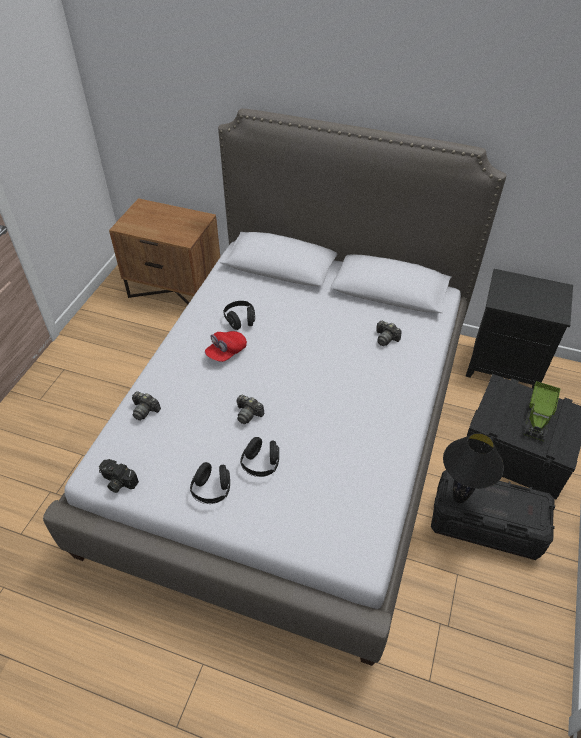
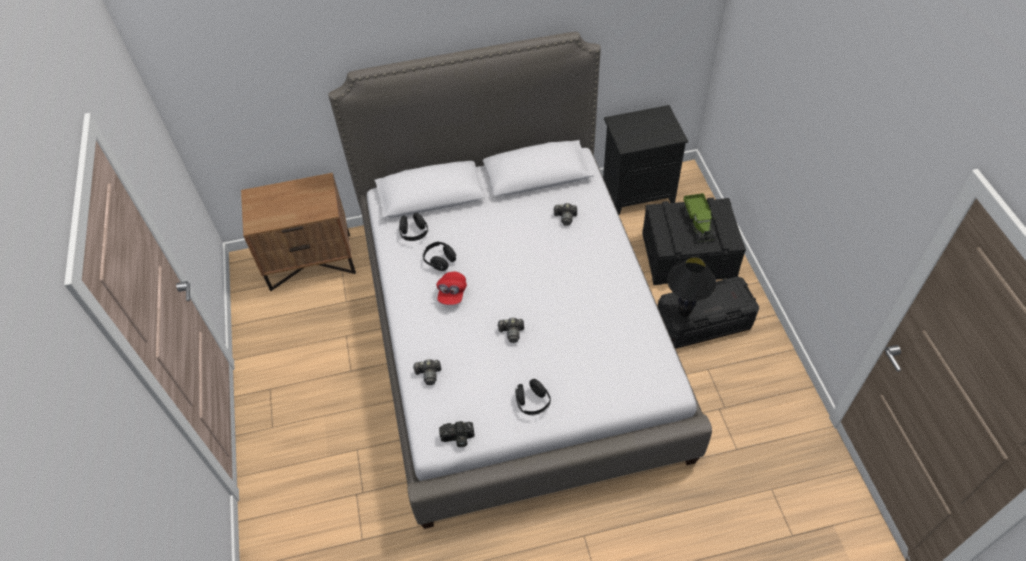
camera: 30 degrees left, 5 degrees up
black headphones [240,437,279,477] -> black headphones moved to [399,213,428,241]

